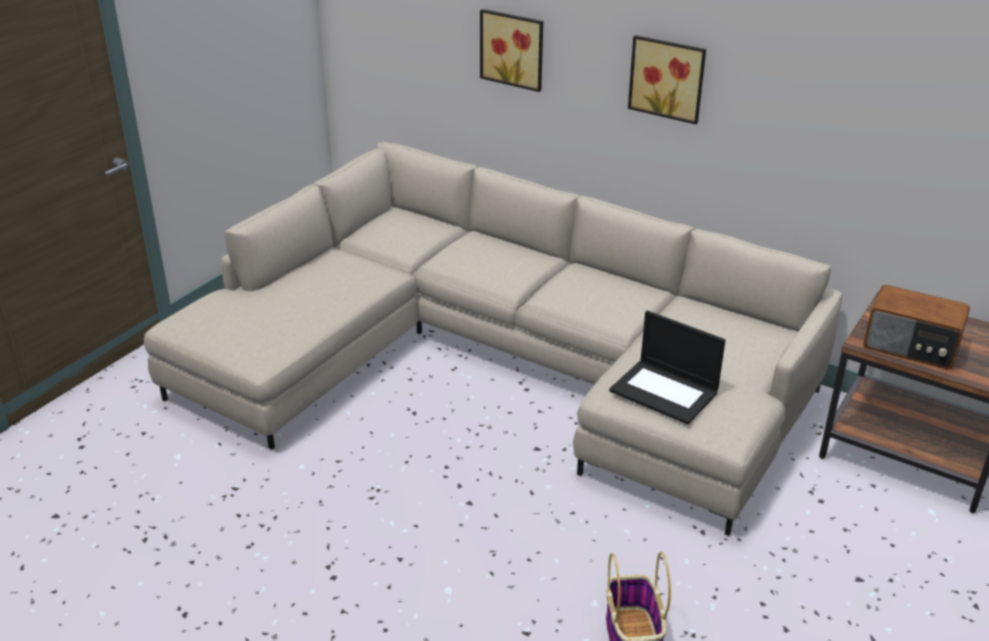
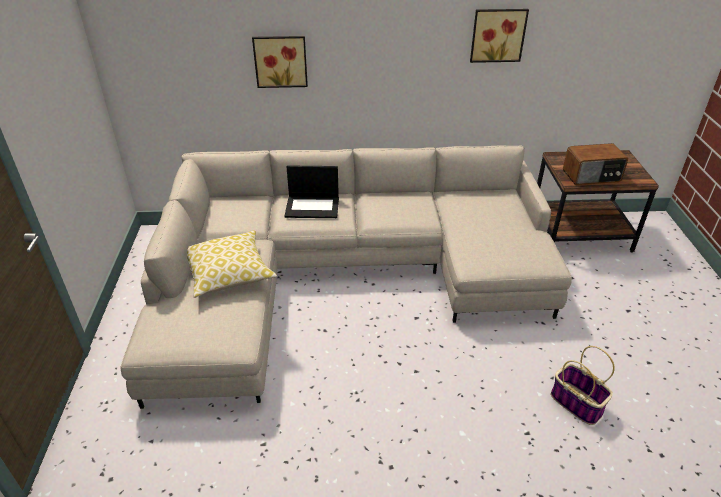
camera: 35 degrees left, 5 degrees up
laptop [609,310,726,424] -> laptop moved to [285,165,339,218]
picture [628,35,706,124] -> picture moved to [470,9,529,63]
none -> pillow [187,230,277,298]

